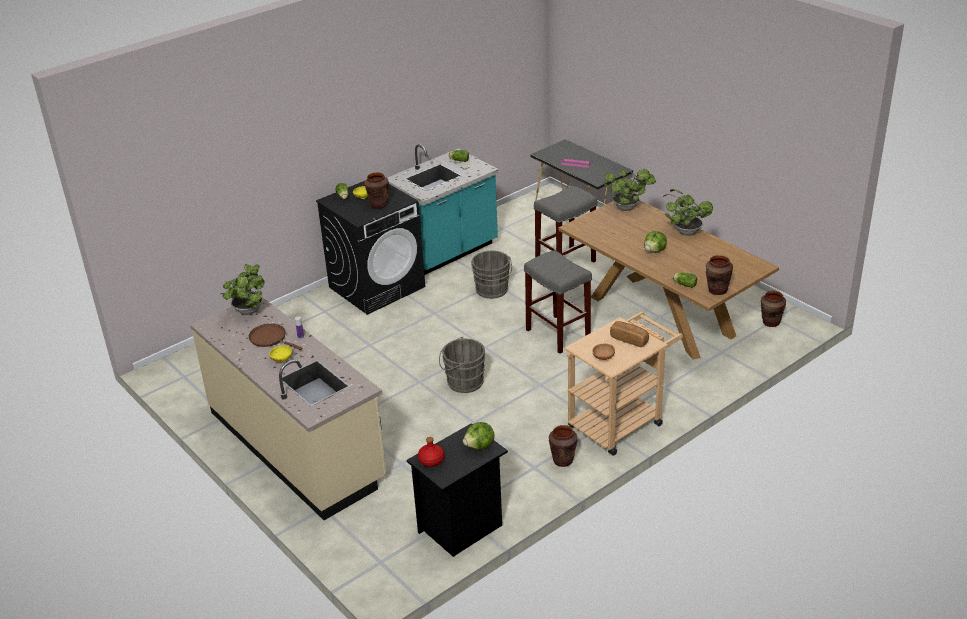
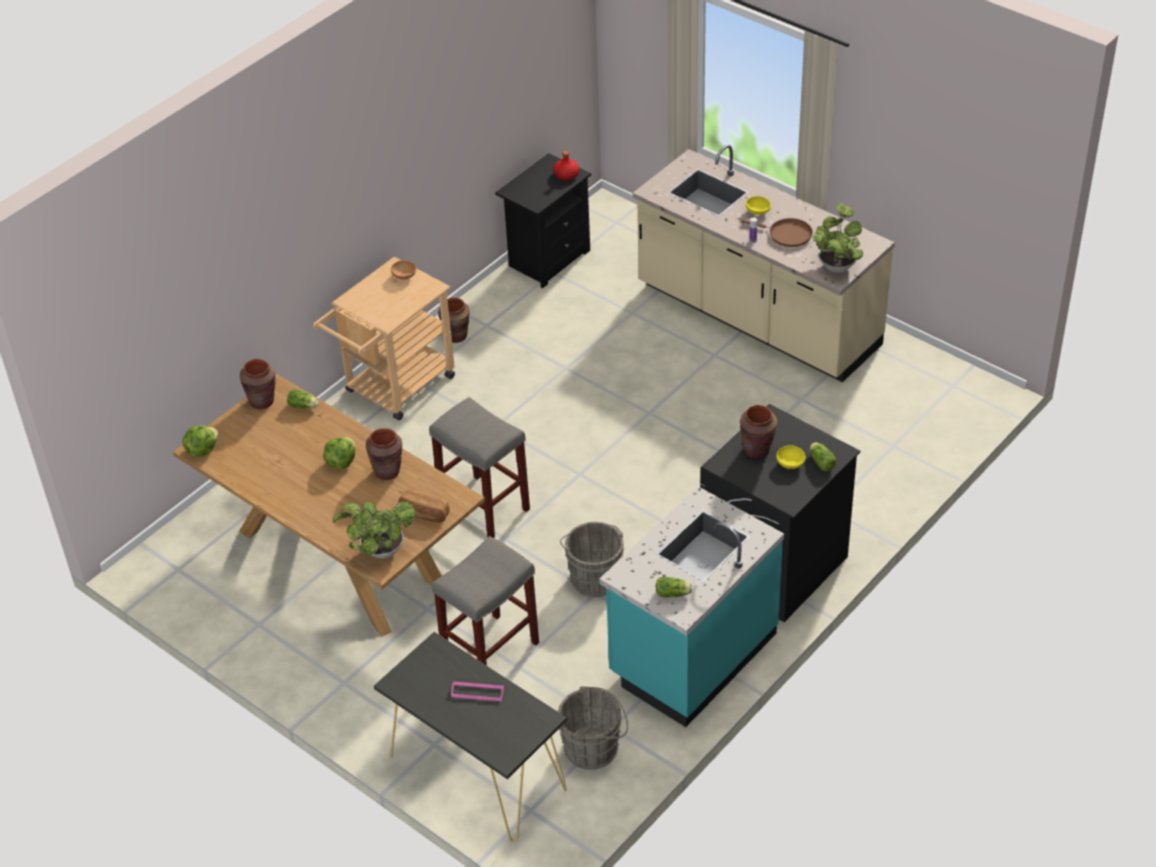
camera: 170 degrees right, 10 degrees up
grey bucket [439,337,486,393] -> grey bucket moved to [558,686,628,770]
lettuce [463,422,495,449] -> lettuce moved to [183,425,219,457]
bread [610,321,649,347] -> bread moved to [399,489,450,522]
potted plant [663,189,713,236] -> none
brown vase [761,291,786,327] -> brown vase moved to [366,428,402,480]

